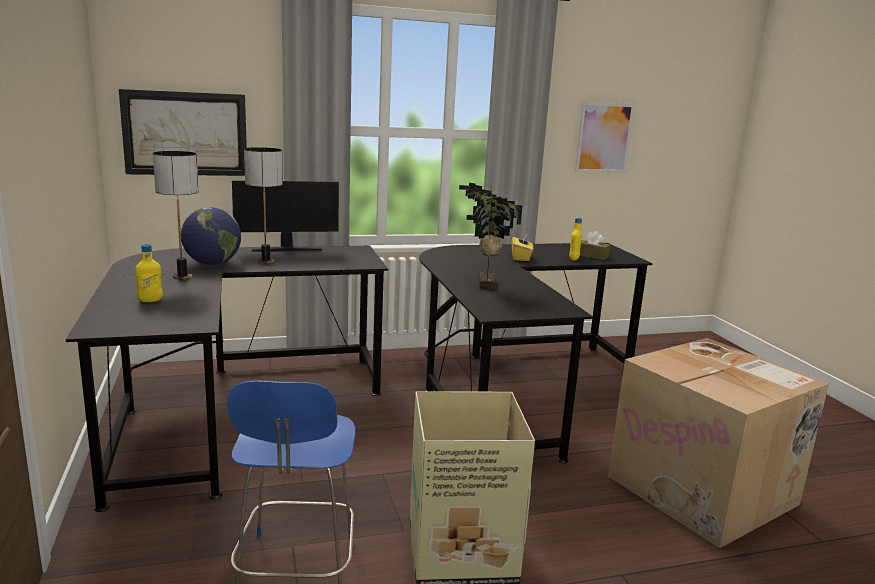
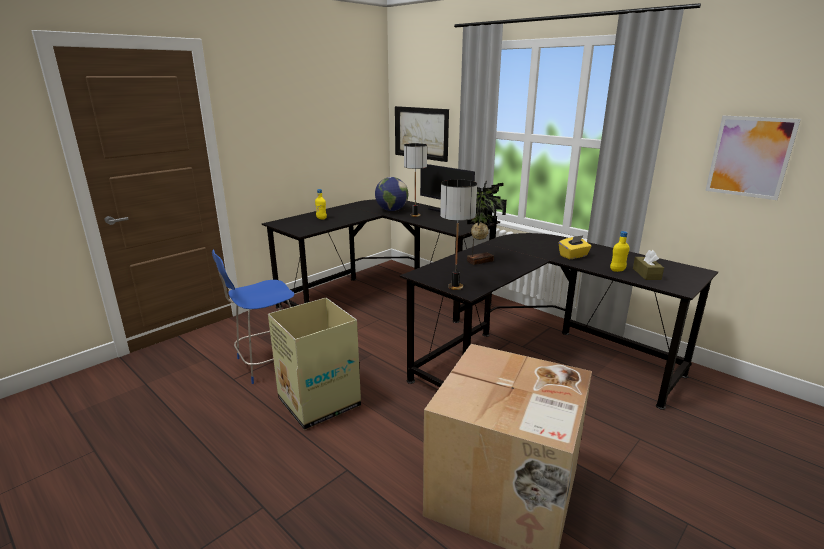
camera: 60 degrees right, 5 degrees up
table lamp [153,151,199,280] -> table lamp moved to [440,180,477,290]

